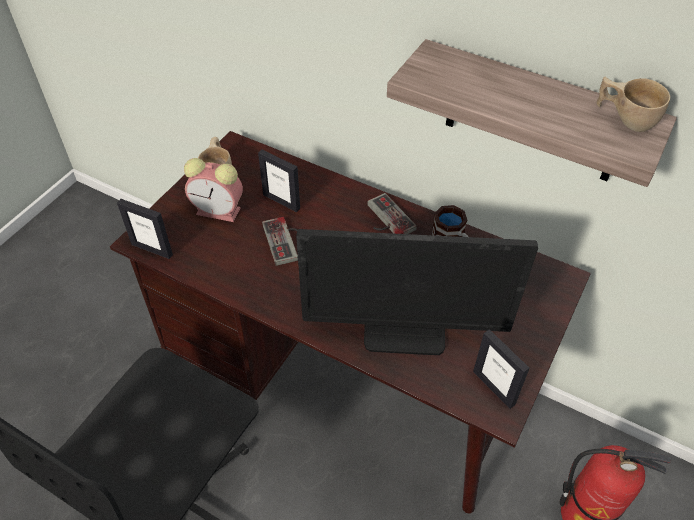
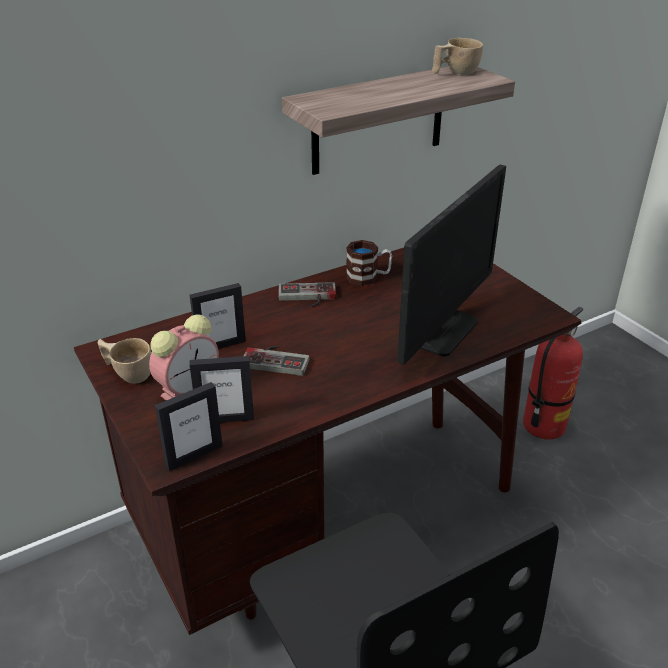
camera: 60 degrees left, 15 degrees down
picture frame [473,329,530,409] -> picture frame moved to [189,356,254,423]

